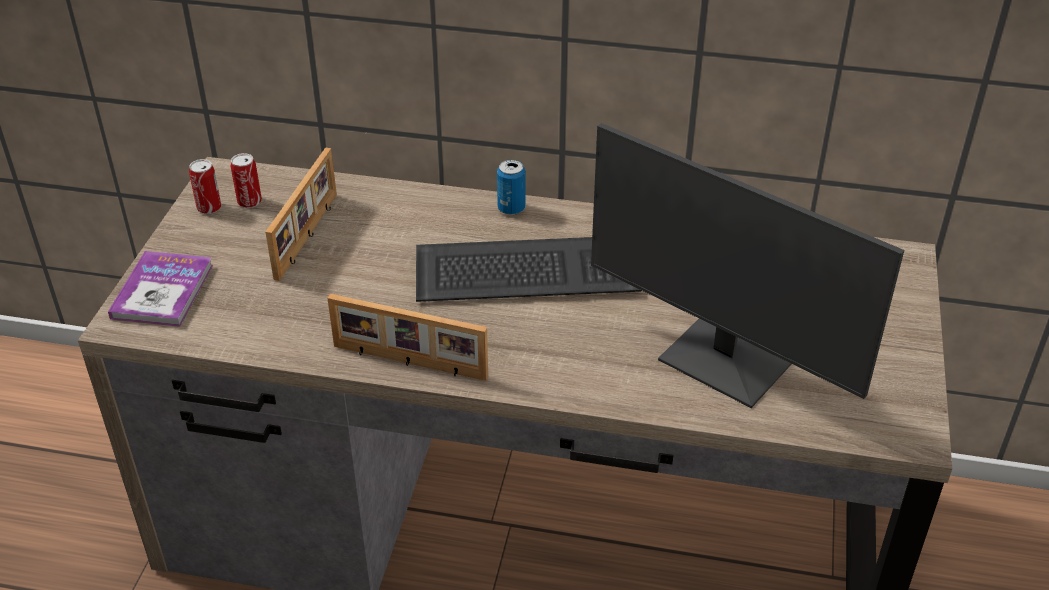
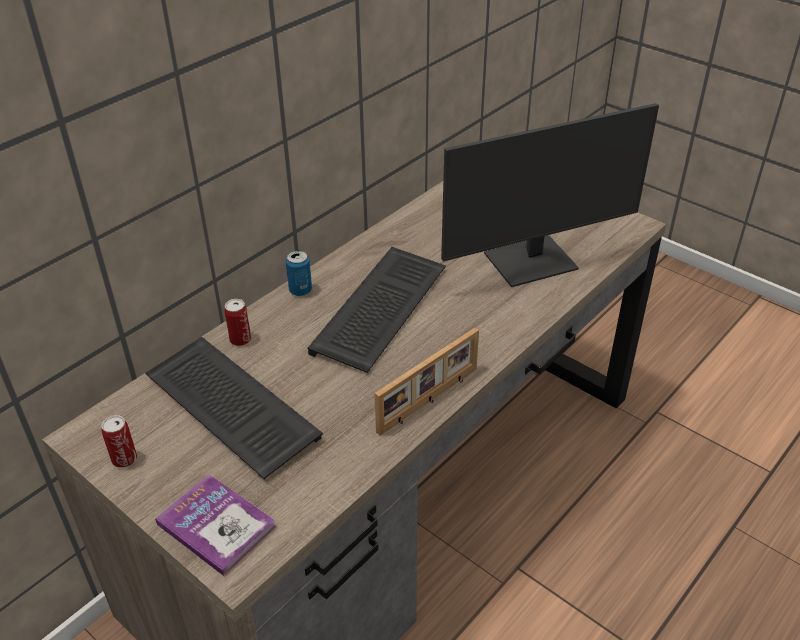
camera: 60 degrees left, 0 degrees up
can [231,153,262,208] -> can moved to [224,299,251,346]
picture frame [265,148,337,281] -> keyboard [145,337,323,479]

